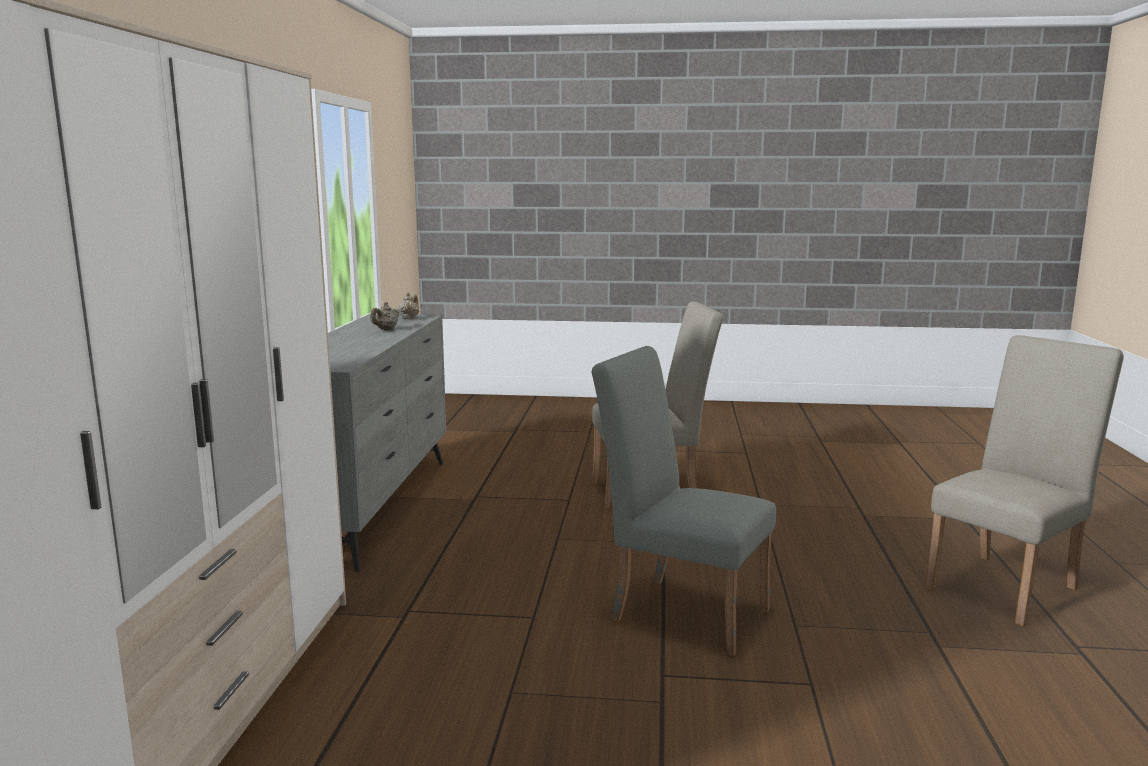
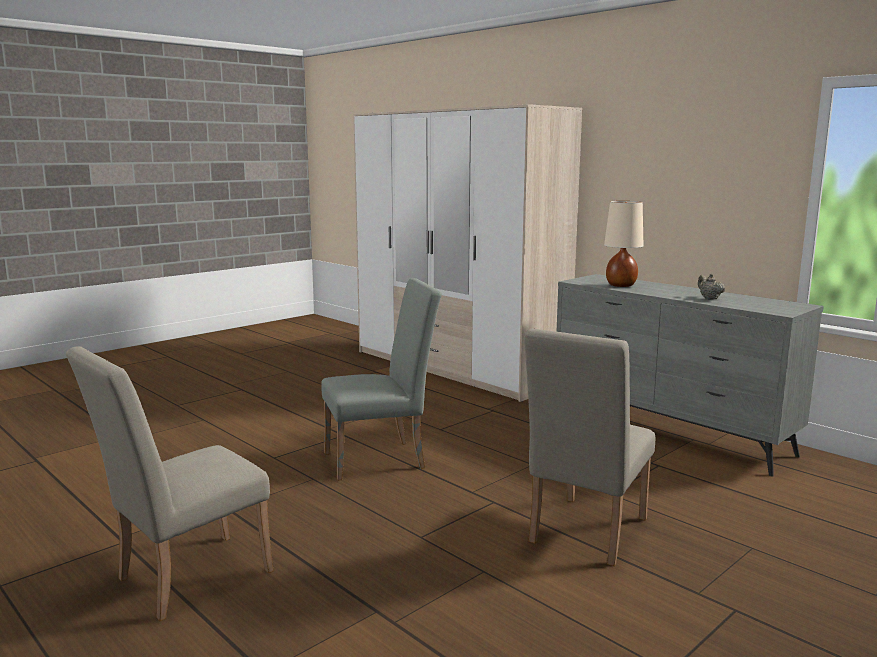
camera: 130 degrees right, 0 degrees up
beige teapot [398,292,419,319] -> none
beige chair [925,335,1124,626] -> beige chair turned 45 degrees clockwise [66,346,273,621]
none -> beige table lamp [604,201,644,287]

